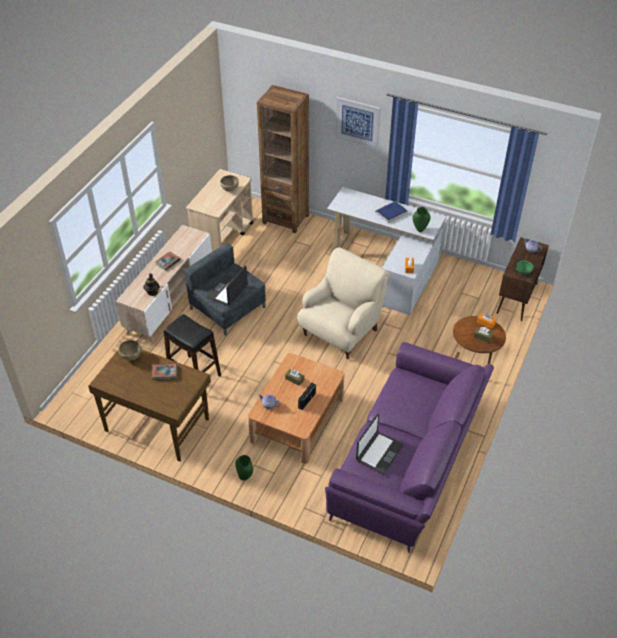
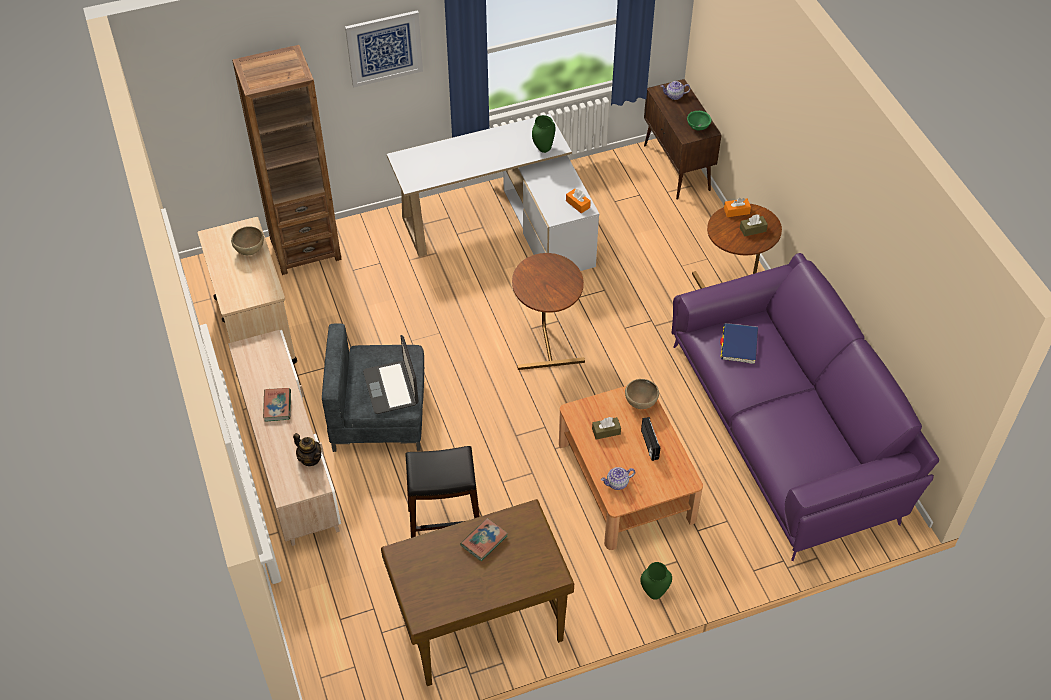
camera: 45 degrees left, 5 degrees up
brown bowl [118,340,142,360] -> brown bowl moved to [625,379,659,409]
beige armchair [297,247,390,359] -> brown side table [512,253,585,370]
laptop [356,414,403,474] -> none
blue book [375,201,408,223] -> blue book moved to [720,323,758,364]

